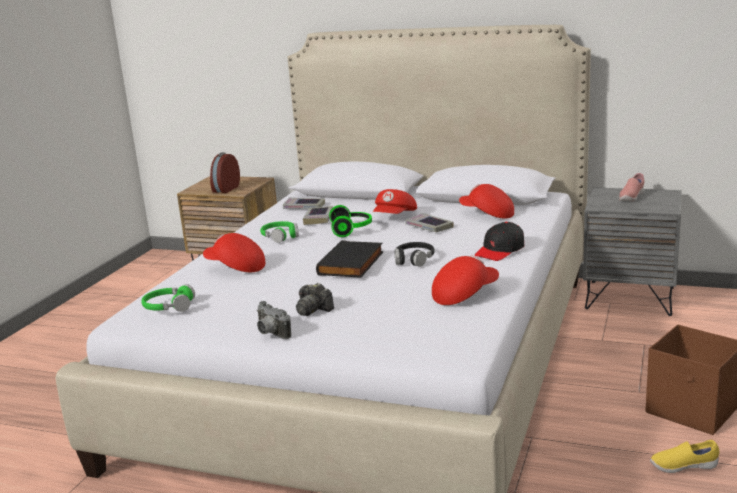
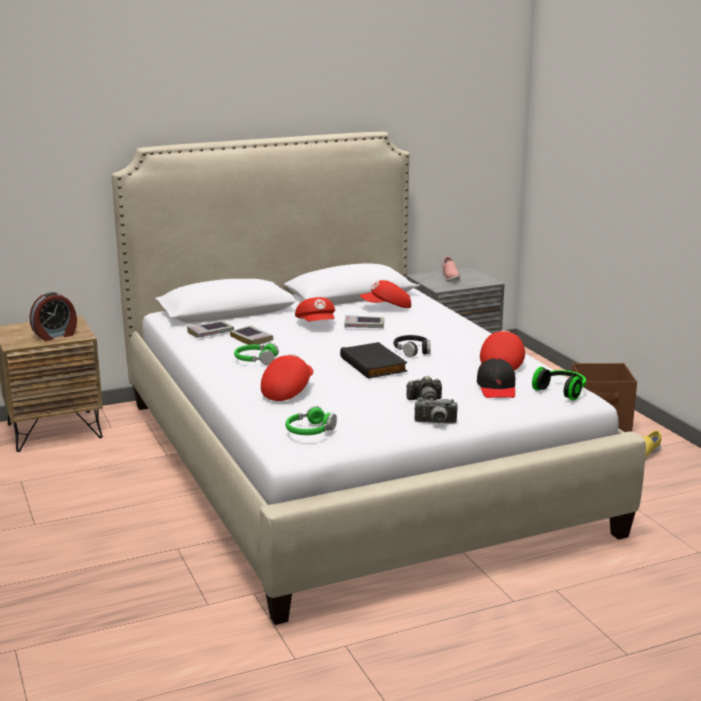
camera: 45 degrees left, 0 degrees up
red cap [203,233,265,272] -> red cap turned 135 degrees clockwise [261,354,313,401]
alarm clock [210,152,240,193] -> alarm clock turned 105 degrees counterclockwise [30,292,77,341]
headphones [329,205,372,237] -> headphones moved to [532,367,586,401]
black cap [474,222,524,261] -> black cap moved to [477,358,515,398]

